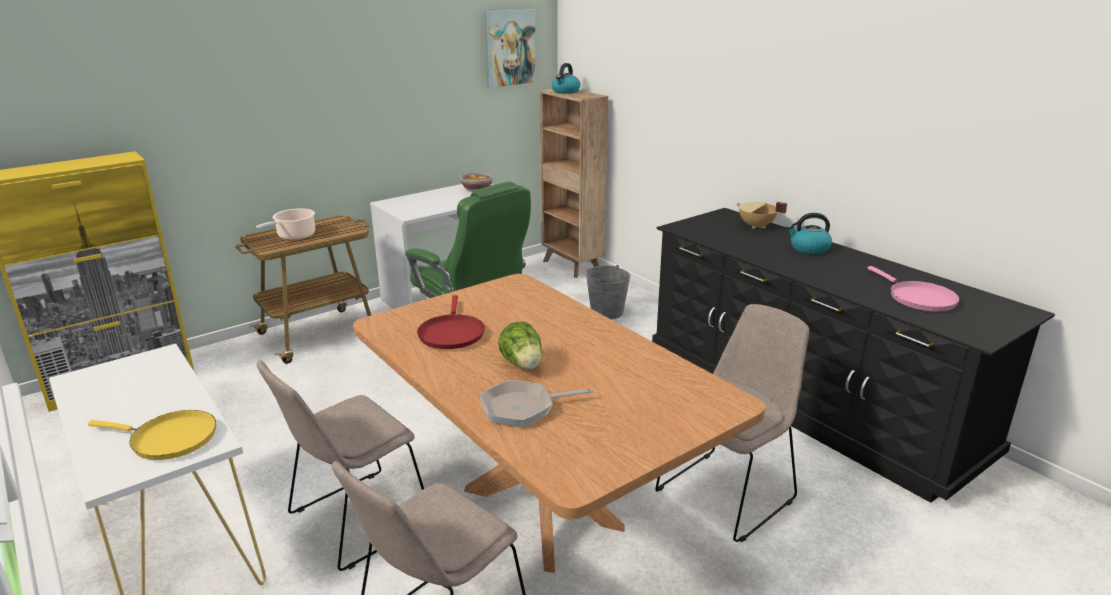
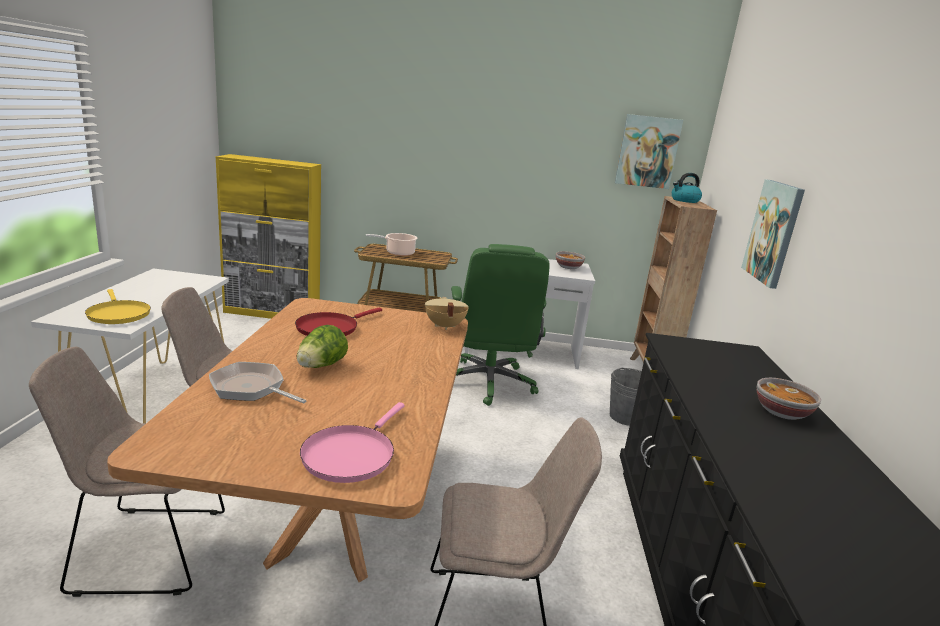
camera: 40 degrees right, 5 degrees down
beige cooking pot [736,202,787,229] -> beige cooking pot moved to [425,297,469,330]
kettle [787,213,832,254] -> bowl [756,378,821,420]
pink frying pan [868,266,960,311] -> pink frying pan moved to [300,402,405,483]
none -> picture [741,179,805,289]

